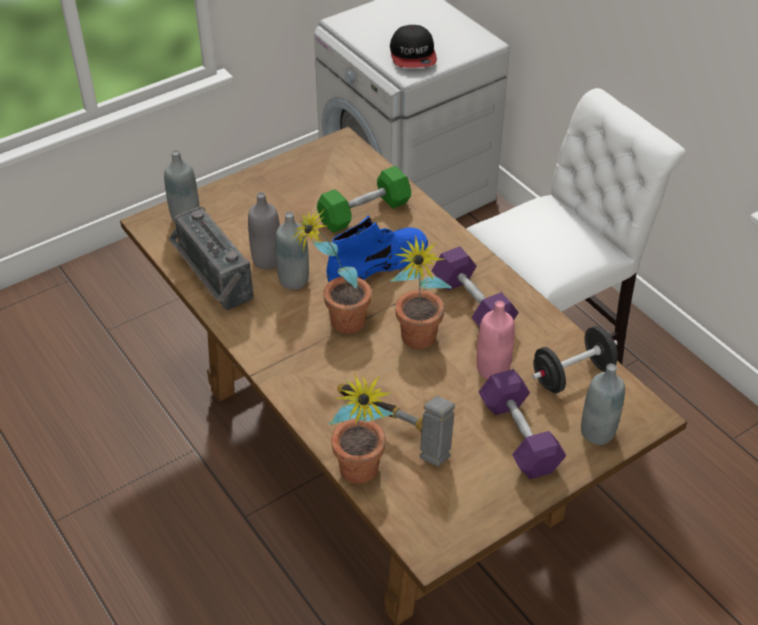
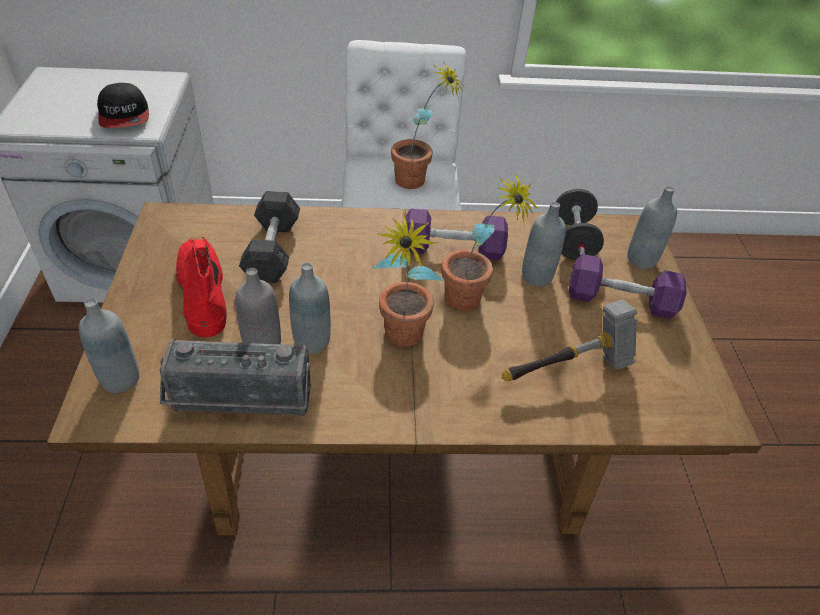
camera: 60 degrees left, 0 degrees up
green dumbbell [317,166,411,233] -> grey dumbbell [239,191,300,283]
blue boot [326,215,428,282] -> none
potted plant [328,372,393,483] -> potted plant moved to [391,63,465,189]
cap [390,25,437,68] -> cap turned 45 degrees clockwise [97,83,149,128]
pink bottle [477,301,515,380] -> grey bottle [522,202,566,287]
none -> red boot [175,237,226,338]

